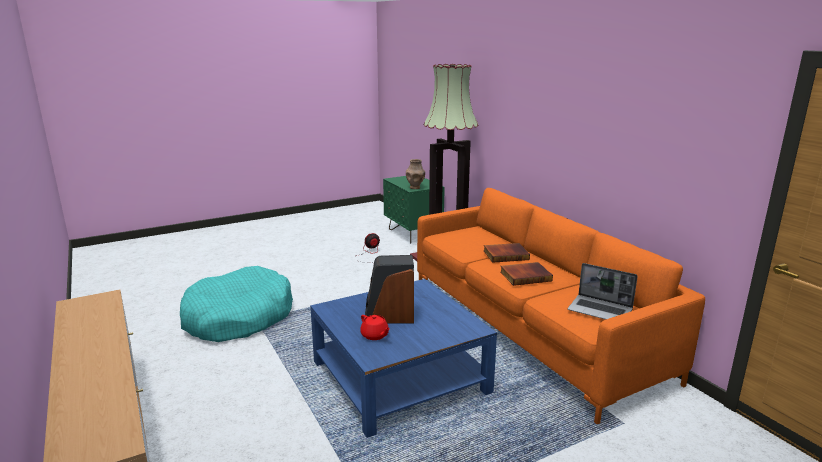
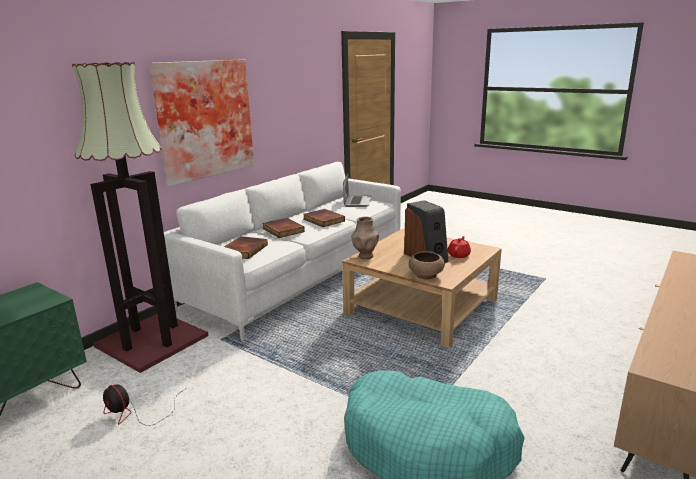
camera: 115 degrees left, 0 degrees up
blue coffee table [310,279,497,438] -> beige coffee table [342,229,502,348]
brown vase [406,159,425,189] -> brown vase moved to [352,217,379,259]
orange sofa [417,188,705,424] -> white sofa [164,162,401,341]
none -> picture [149,59,254,186]
none -> book [224,236,268,259]
none -> brown bowl [408,251,445,280]

